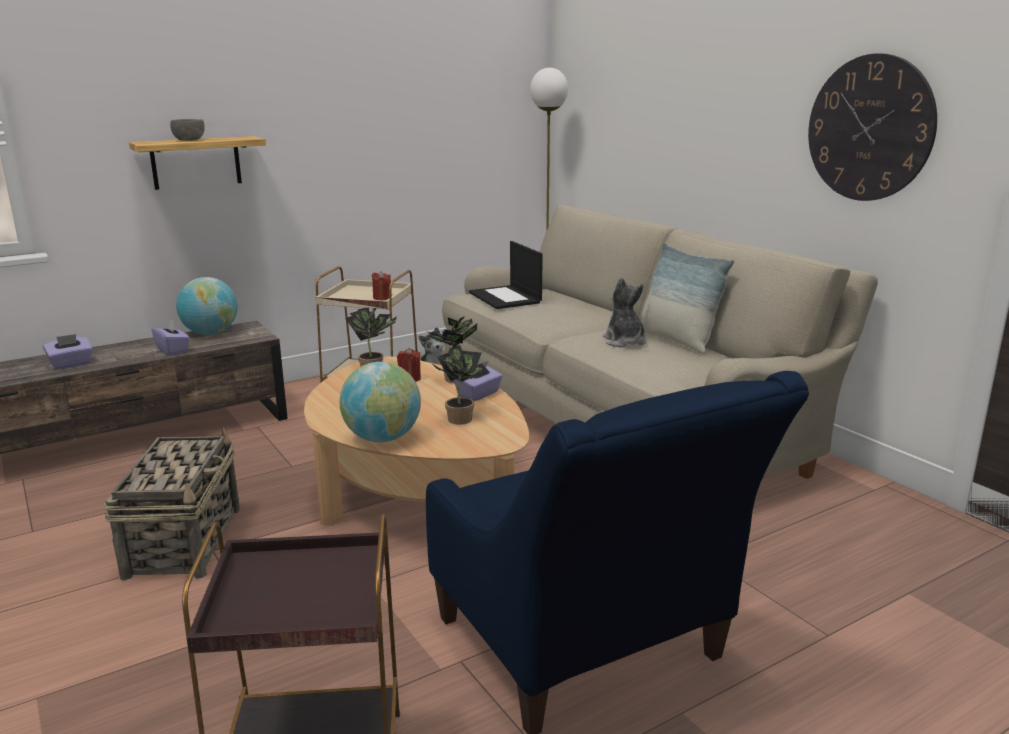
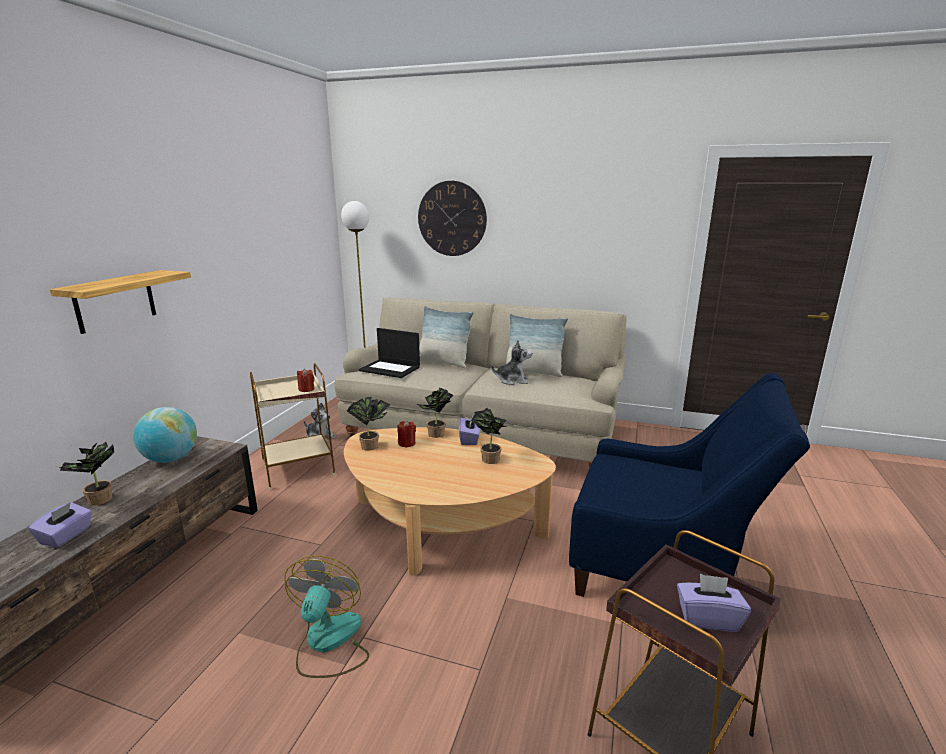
camera: 40 degrees left, 0 degrees up
basket [104,427,240,580] -> fan [285,555,369,678]
purple tissue box [151,319,190,355] -> purple tissue box moved to [677,574,751,632]
grey bowl [170,119,205,141] -> none
globe [340,362,421,442] -> none
plush toy [603,277,646,348] -> plush toy turned 150 degrees clockwise [491,340,532,385]
wall clock [808,53,937,201] -> wall clock moved to [418,181,487,256]
none -> potted plant [60,442,114,505]
none -> pillow [419,306,473,368]

